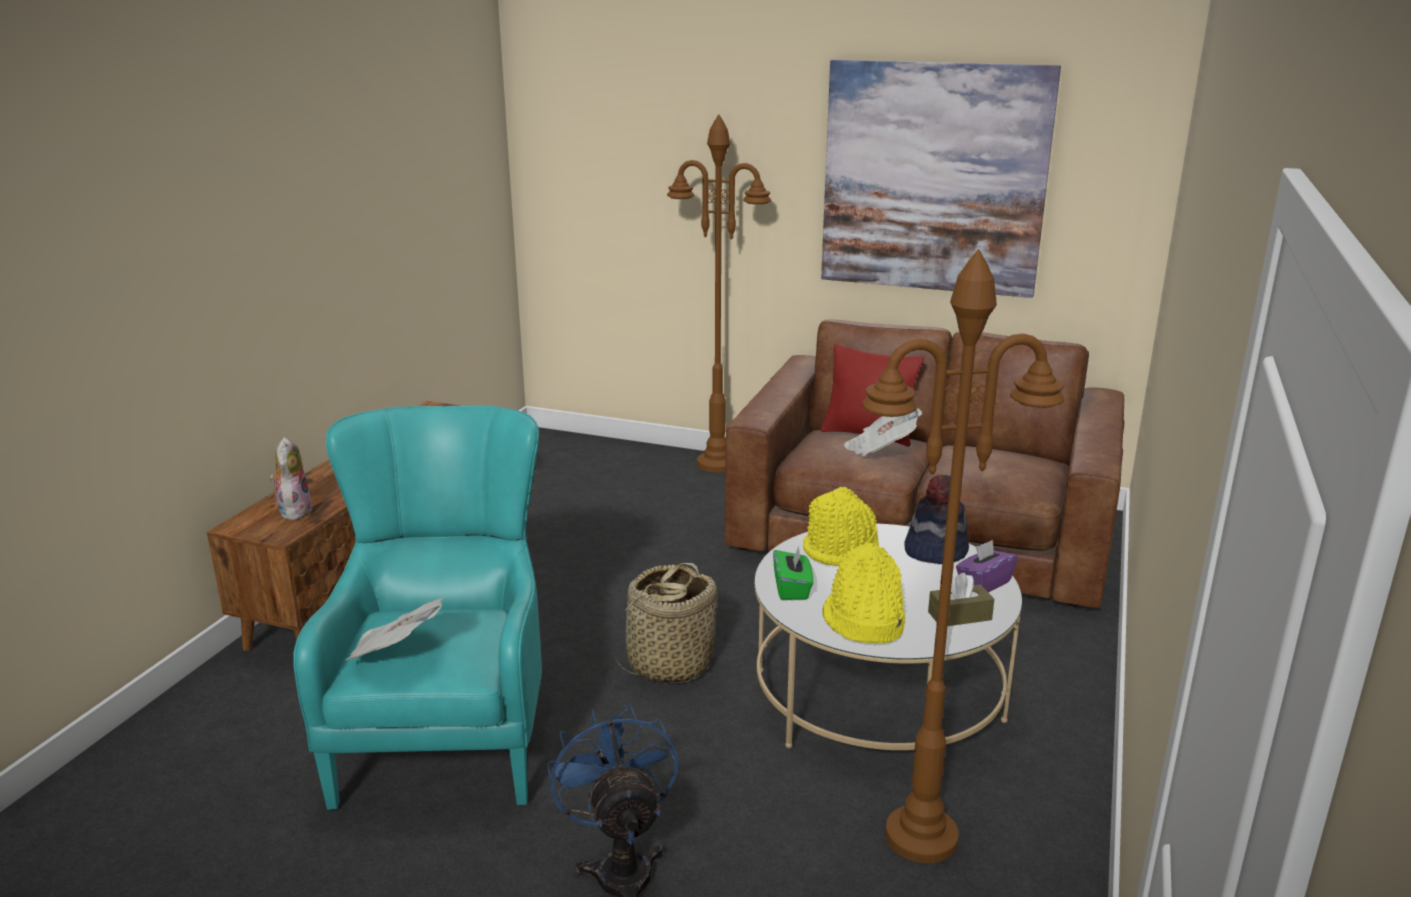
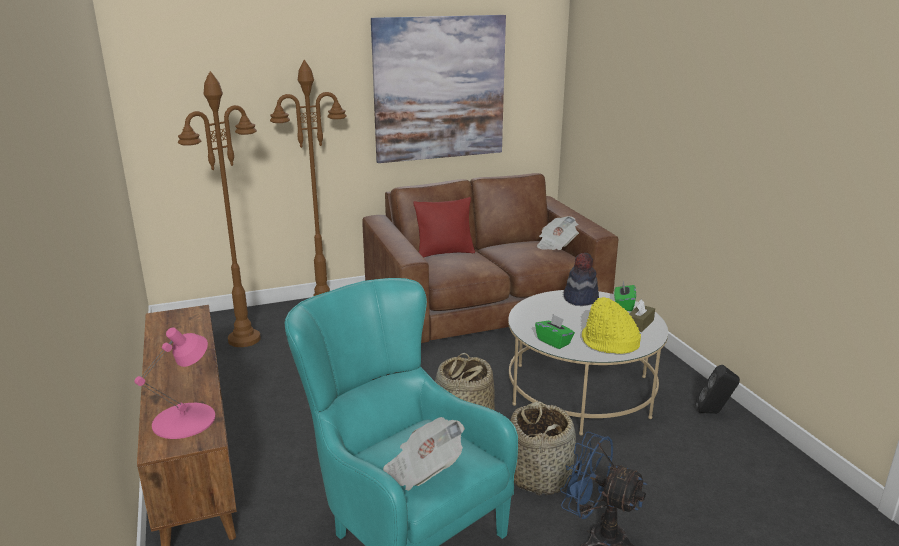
camera: 40 degrees left, 0 degrees up
plush toy [270,437,313,520] -> pink table lamp [134,327,215,439]
yellow hat [803,487,879,566] -> none
newspaper [844,408,922,456] -> newspaper moved to [537,216,579,250]
brown floor lamp [862,249,1065,863] -> brown floor lamp moved to [178,71,261,347]
purple tissue box [956,540,1018,592] -> green tissue box [614,281,636,311]
none -> basket [510,402,576,496]
none -> black speaker [696,365,740,414]

